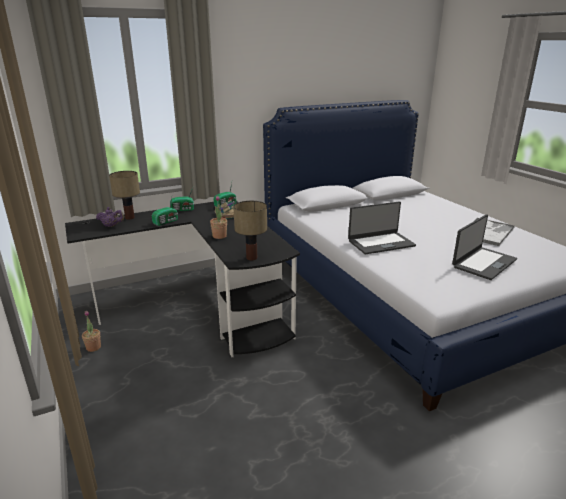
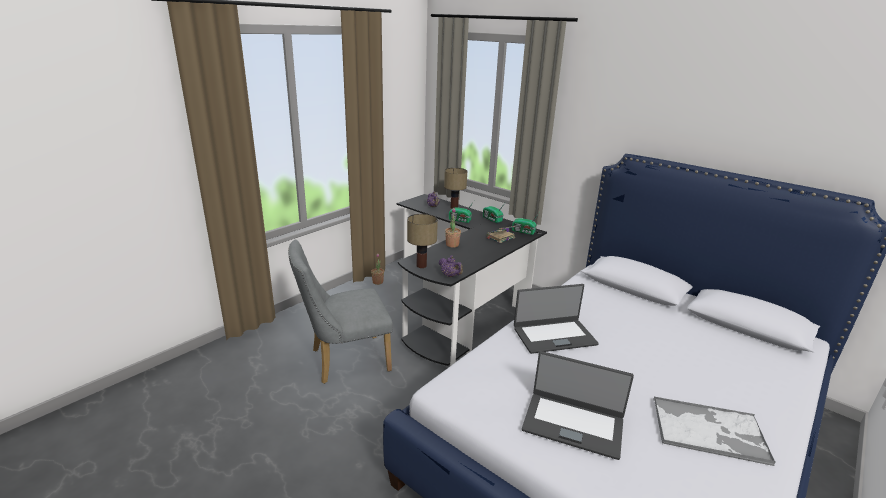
camera: 65 degrees right, 0 degrees up
laptop [348,201,416,254] -> laptop turned 60 degrees counterclockwise [514,284,599,354]
none -> grey chair [288,240,393,384]
none -> purple teapot [439,255,463,277]

